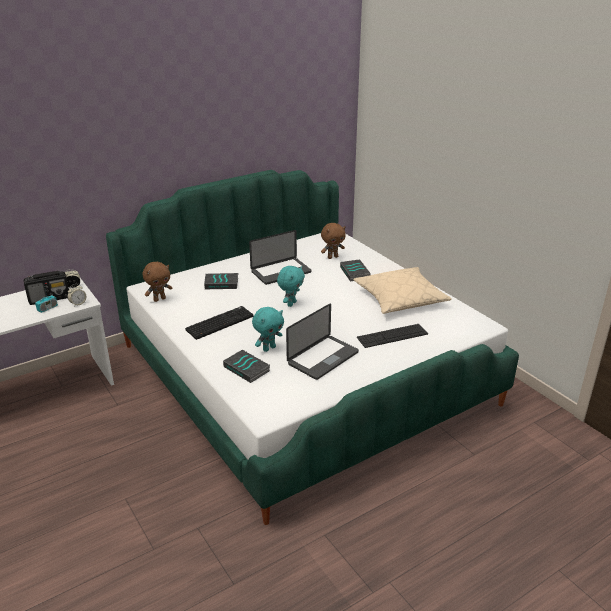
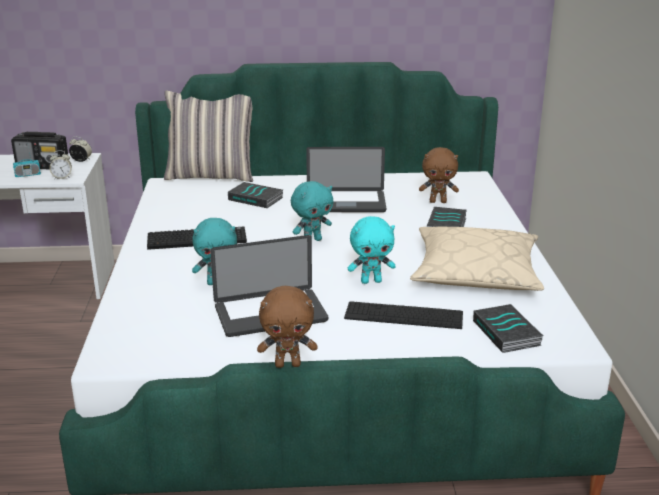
camera: 30 degrees right, 5 degrees down
brown plush toy [142,262,172,302] -> brown plush toy moved to [257,286,318,368]
book [223,350,270,383] -> book moved to [473,304,543,353]
none -> pillow [164,90,253,182]
none -> turquoise plush toy [348,216,396,284]

